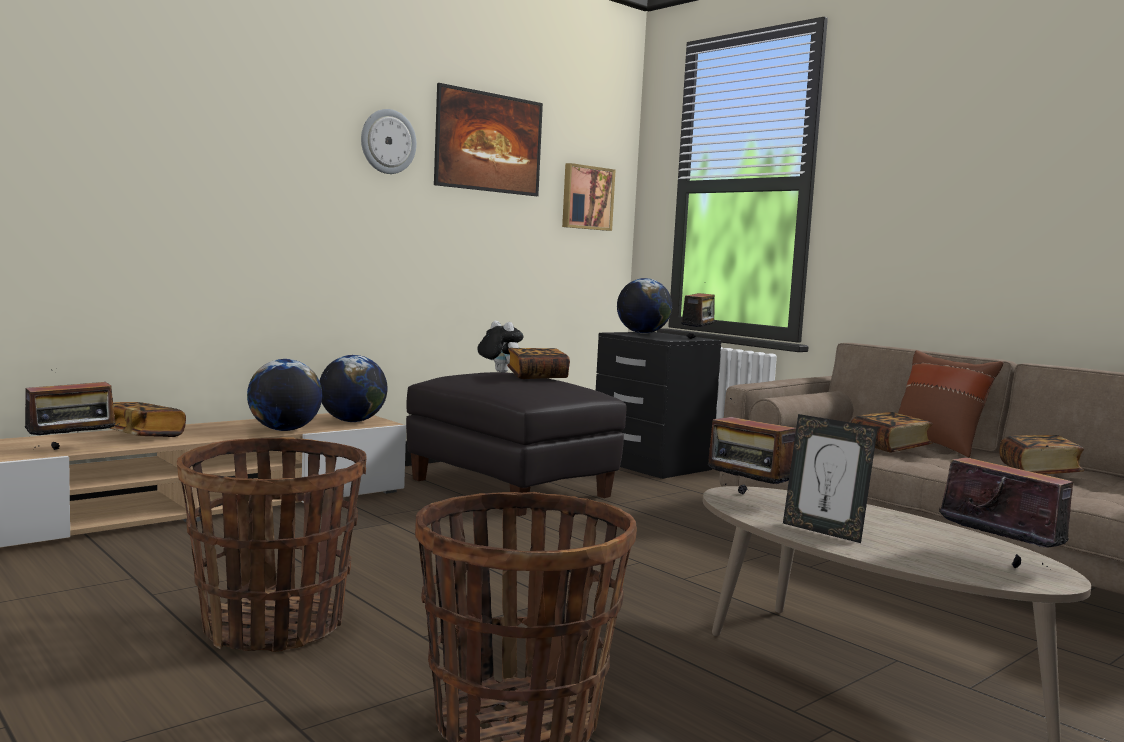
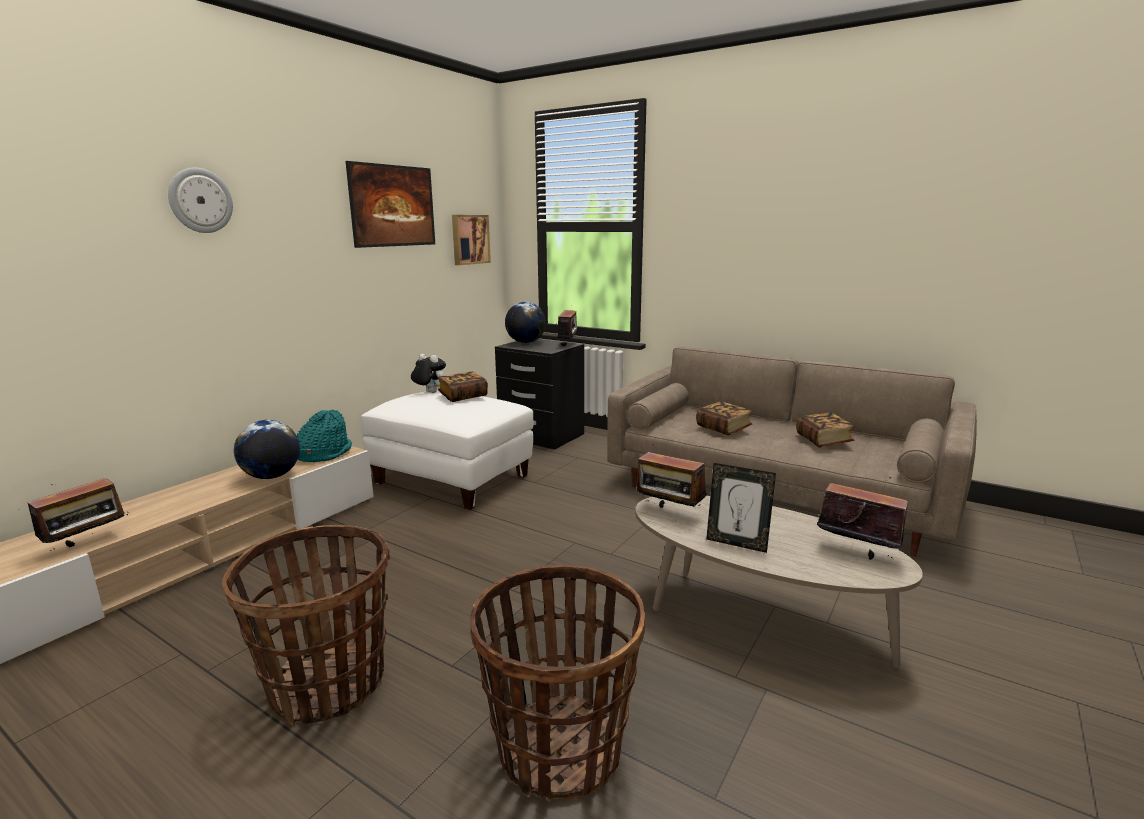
camera: 15 degrees left, 10 degrees up
book [109,402,186,437] -> none
globe [320,355,388,422] -> turquoise hat [297,410,352,462]
wall clock [361,109,417,174] -> wall clock moved to [168,168,233,233]
black ottoman [406,372,627,516] -> white ottoman [361,390,533,510]
brown pillow [898,350,1003,457] -> none

